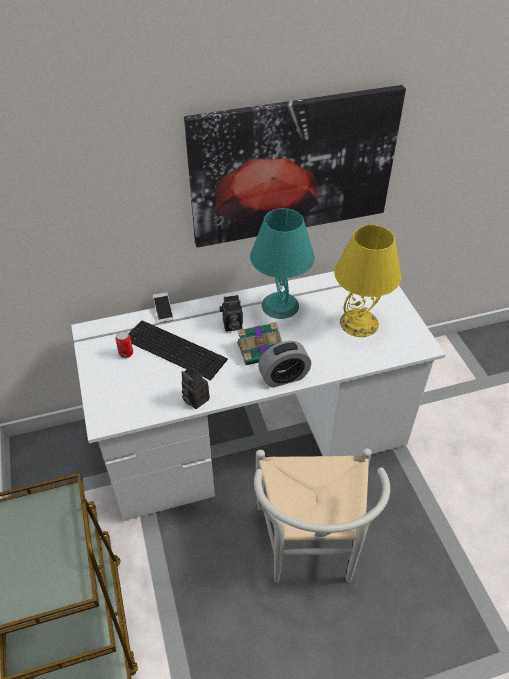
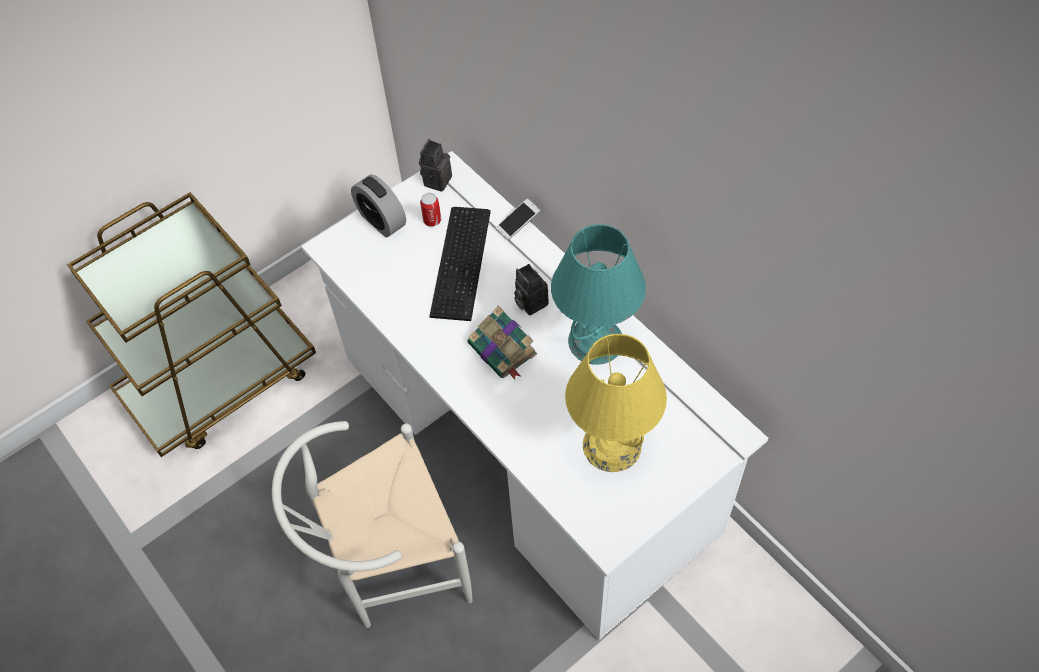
camera: 70 degrees right, 10 degrees up
camera [182,367,210,409] -> camera moved to [419,139,452,192]
picture [184,85,406,248] -> none
alarm clock [258,341,311,388] -> alarm clock moved to [351,175,406,237]

